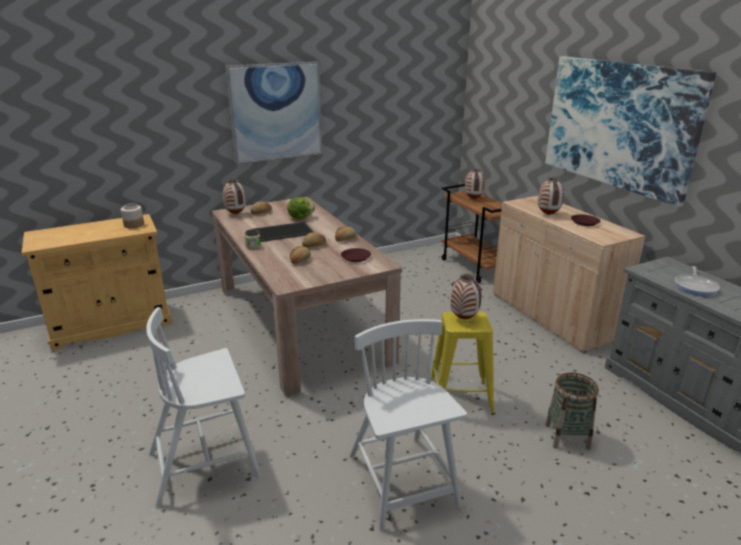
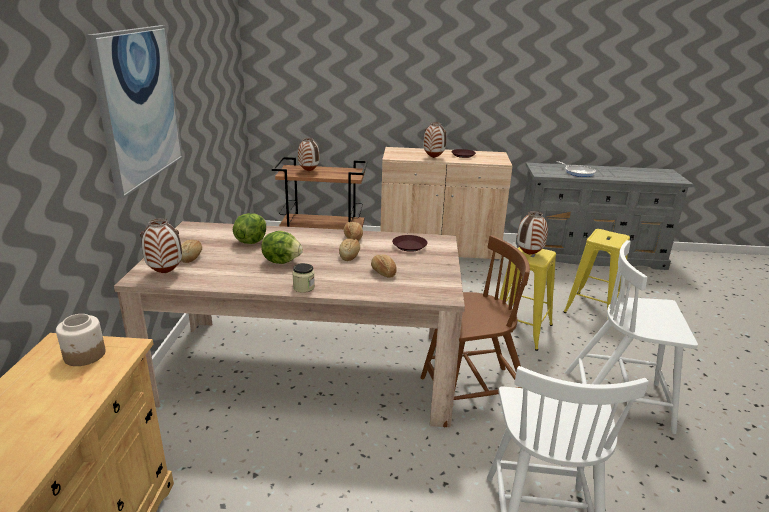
camera: 60 degrees left, 0 degrees up
tray [254,222,314,242] -> lettuce [261,231,303,264]
picture [545,56,716,207] -> none
basket [545,373,599,450] -> yellow stool [564,229,630,318]
none -> brown chair [421,235,530,427]

